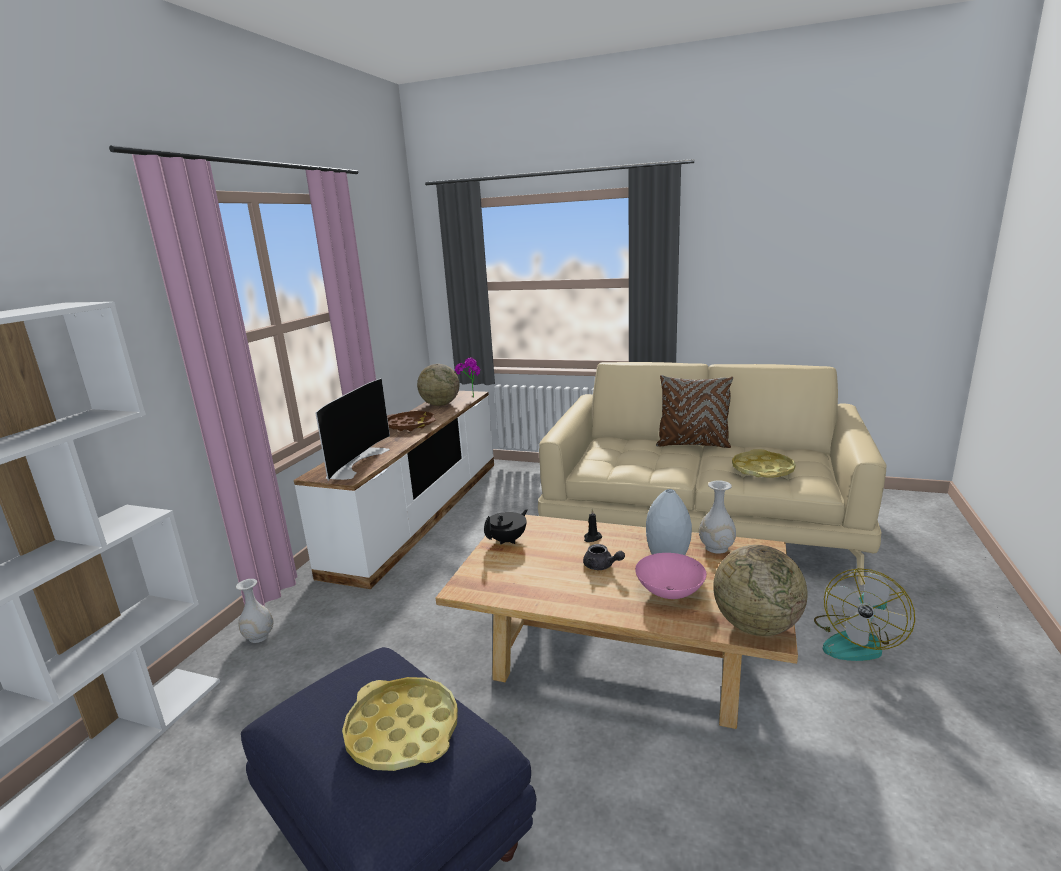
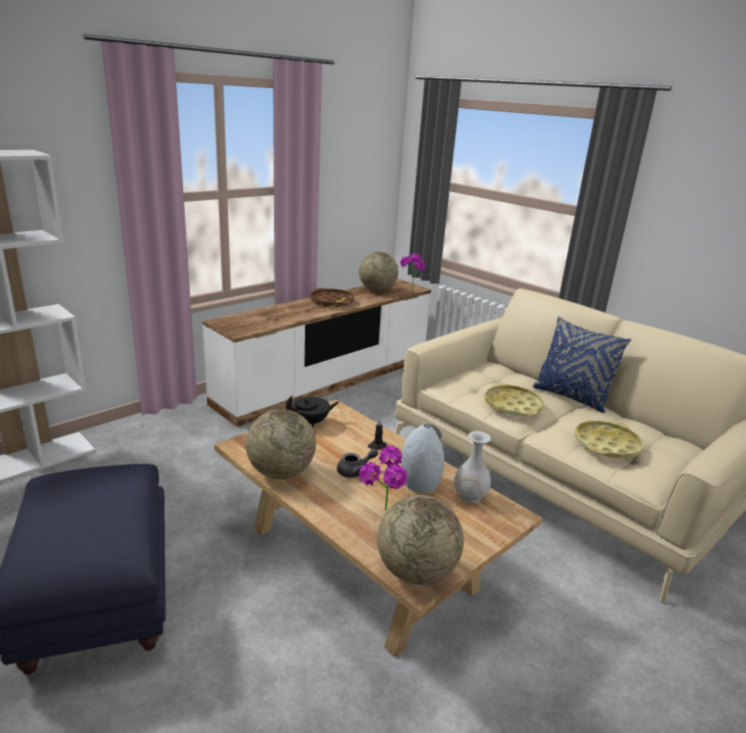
camera: 25 degrees right, 5 degrees up
white vase [236,579,274,643] -> none
television [315,378,390,481] -> none
yellow tray [342,677,458,771] -> yellow tray moved to [484,383,544,416]
grey teapot [583,544,625,570] -> grey teapot turned 90 degrees counterclockwise [337,448,378,478]
pink bowl [635,553,706,599] -> potted plant [359,445,407,510]
brown pillow [656,375,733,448] -> blue pillow [532,317,631,413]
fan [814,568,915,661] -> none
none -> globe [246,409,316,479]

